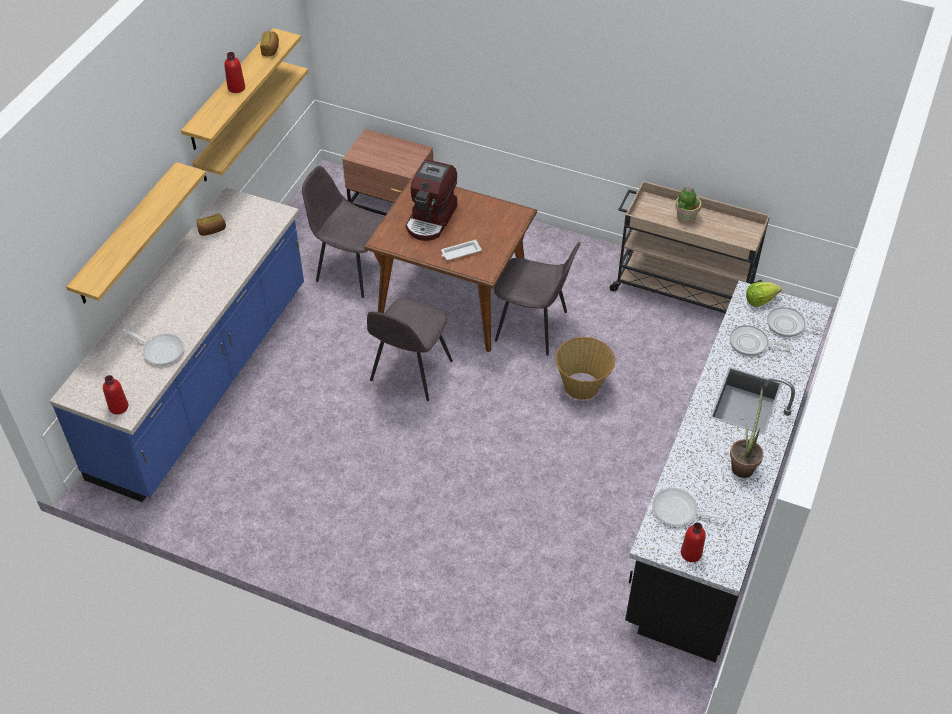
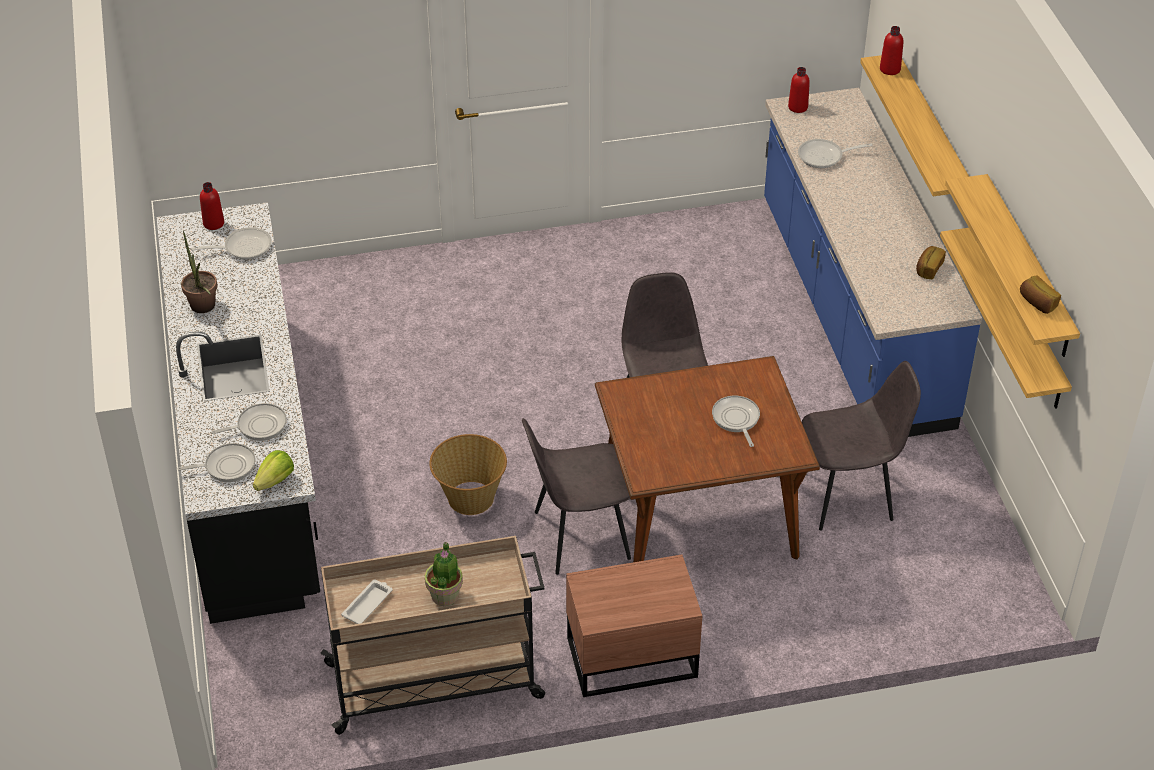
camera: 145 degrees right, 5 degrees down
red bottle [224,52,245,93] -> red bottle moved to [880,26,903,75]
brown nightstand [343,129,433,216] -> brown nightstand moved to [566,555,702,697]
coffee machine [406,159,457,241] -> frying pan [712,395,760,447]
white tray [441,240,482,260] -> white tray moved to [341,579,392,624]

